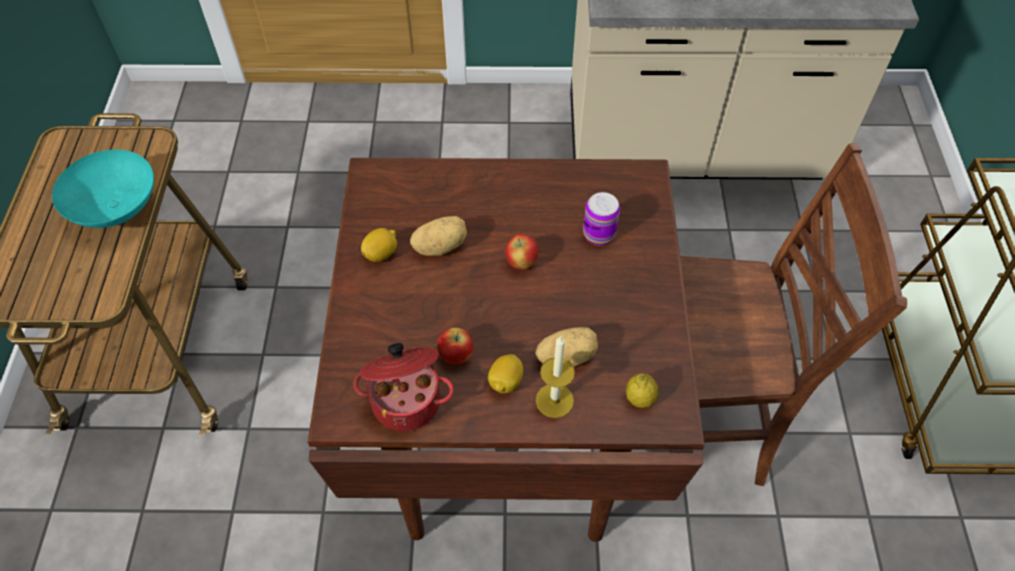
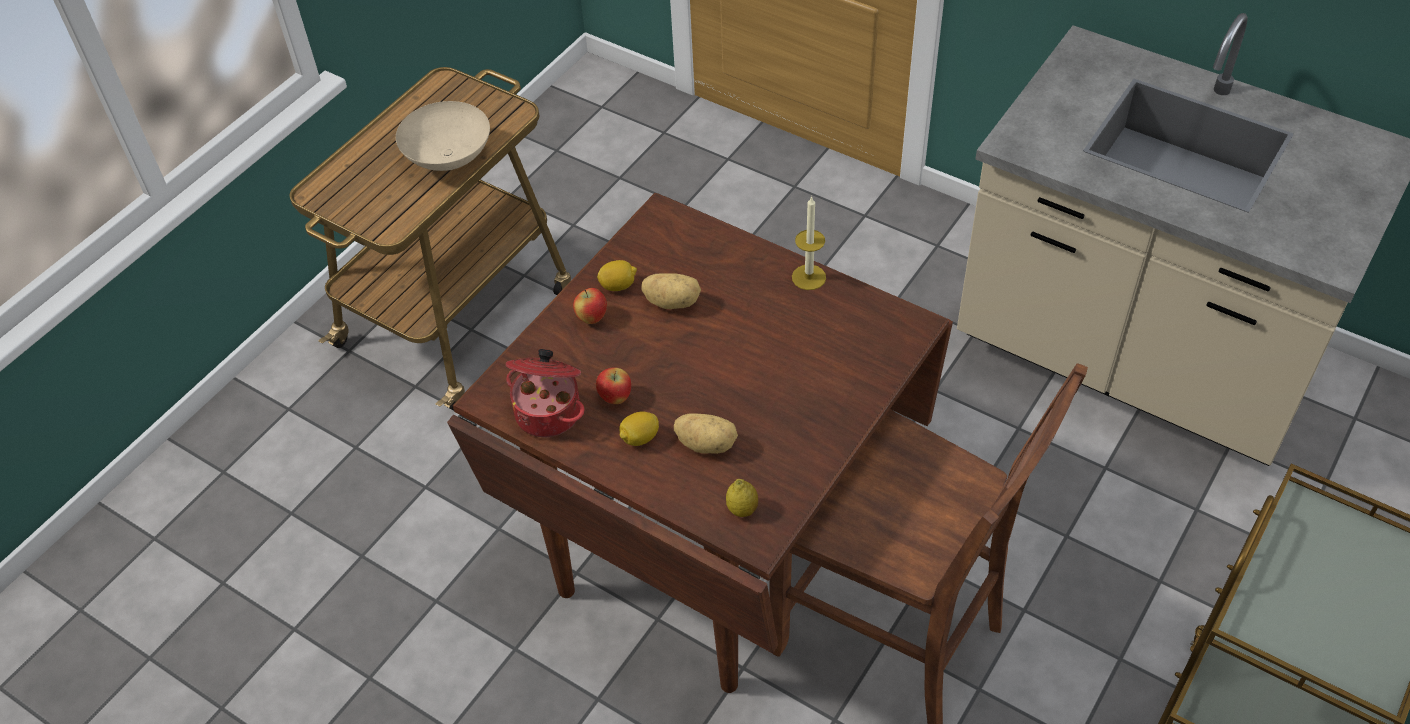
camera: 35 degrees right, 5 degrees down
turquoise bowl [52,150,154,228] -> beige bowl [396,101,490,171]
apple [505,234,539,270] -> apple moved to [573,288,607,324]
candle [536,336,575,418] -> candle moved to [792,196,826,290]
can [583,192,620,245] -> none

